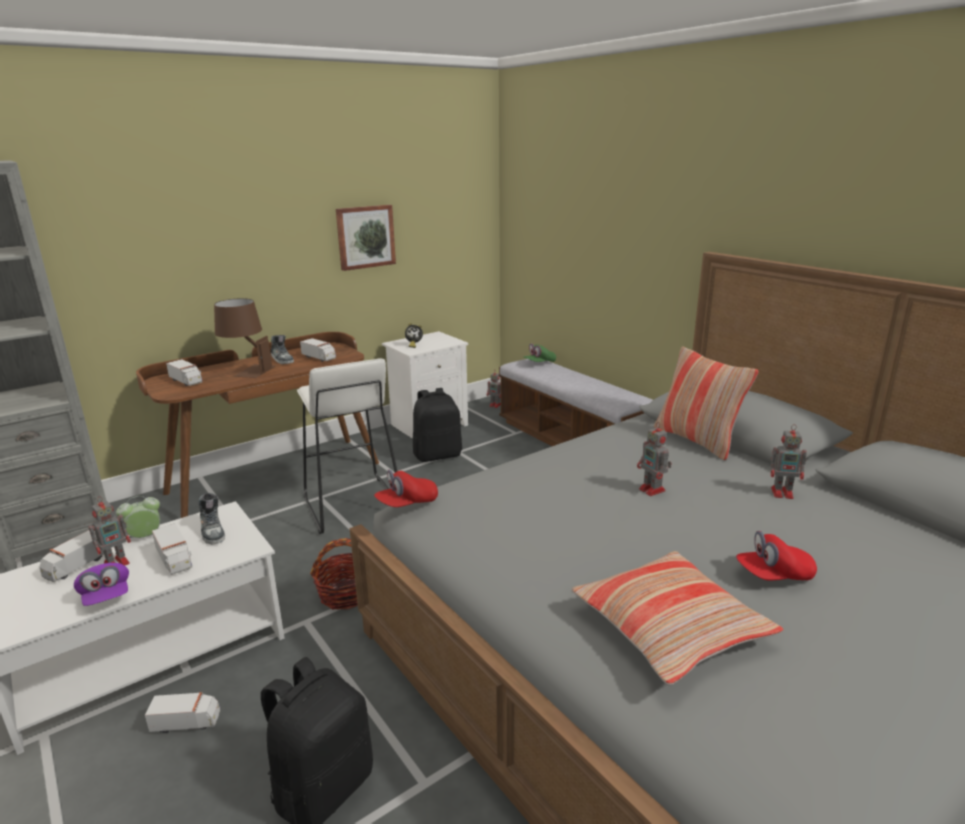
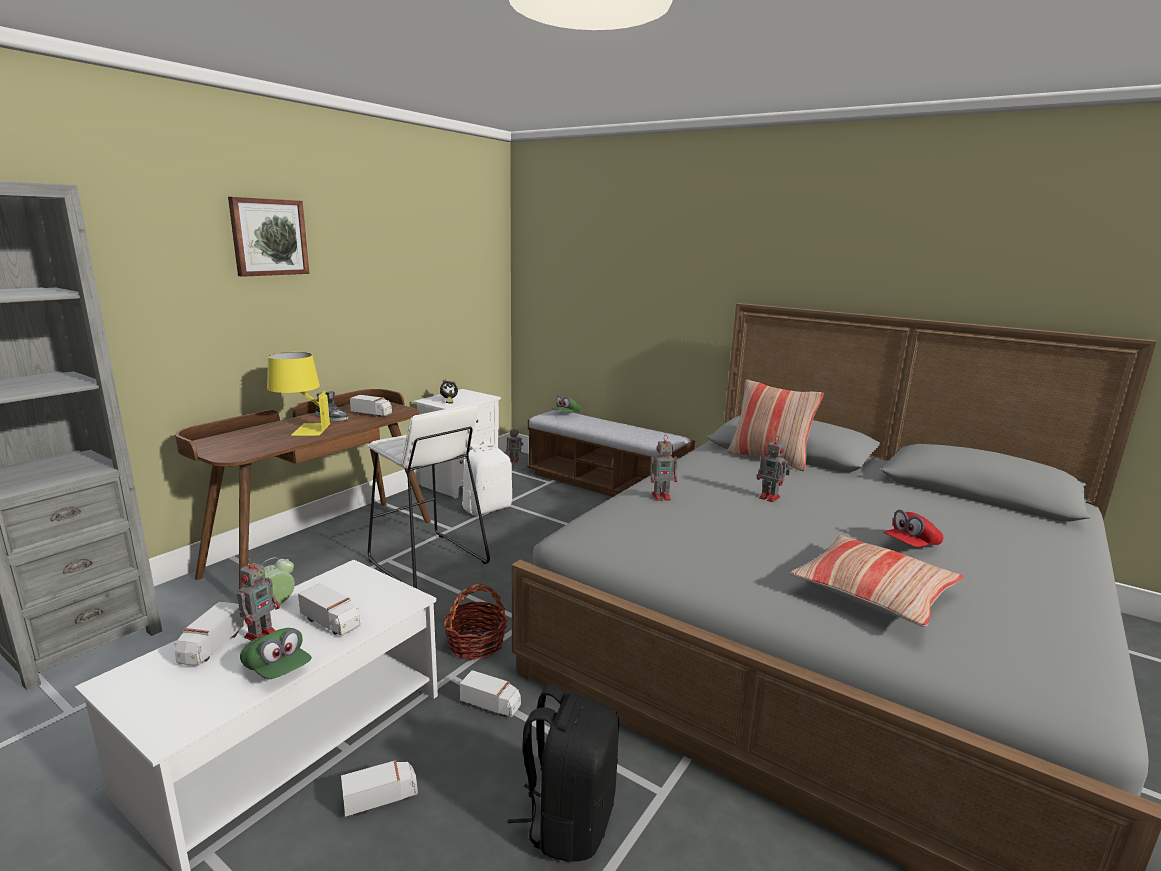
camera: 20 degrees left, 5 degrees down
purple cap [74,563,129,606] -> green cap [240,628,312,679]
toy truck [166,359,203,386] -> toy truck moved to [460,670,521,717]
shoe [198,493,225,545] -> none
brown table lamp [214,298,275,378] -> yellow table lamp [267,352,331,436]
picture [336,205,396,271] -> picture moved to [228,197,310,277]
red cap [374,470,438,507] -> none
black backpack [413,388,462,462] -> white backpack [462,440,512,516]
toy robot [771,424,807,499] -> toy robot moved to [650,435,678,501]

